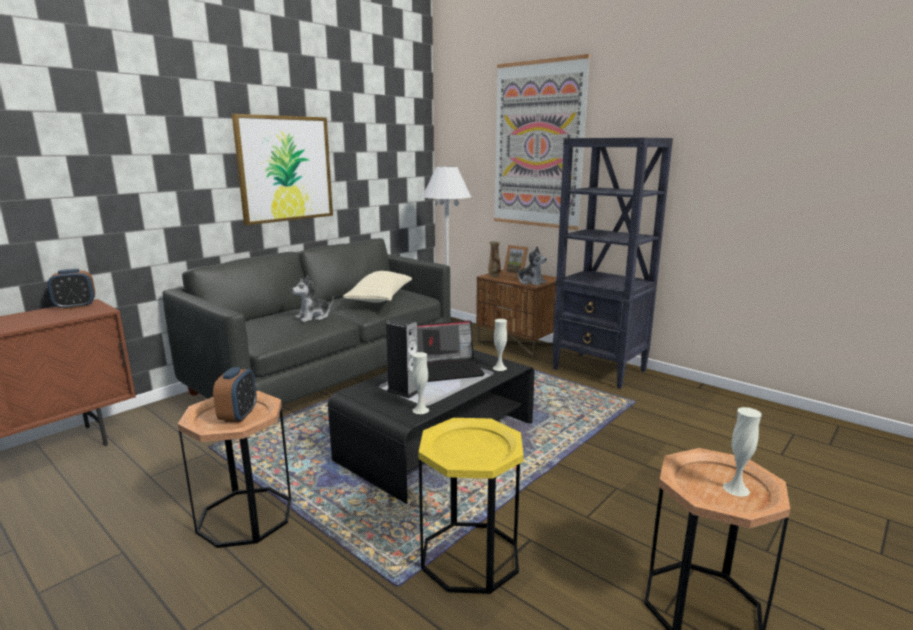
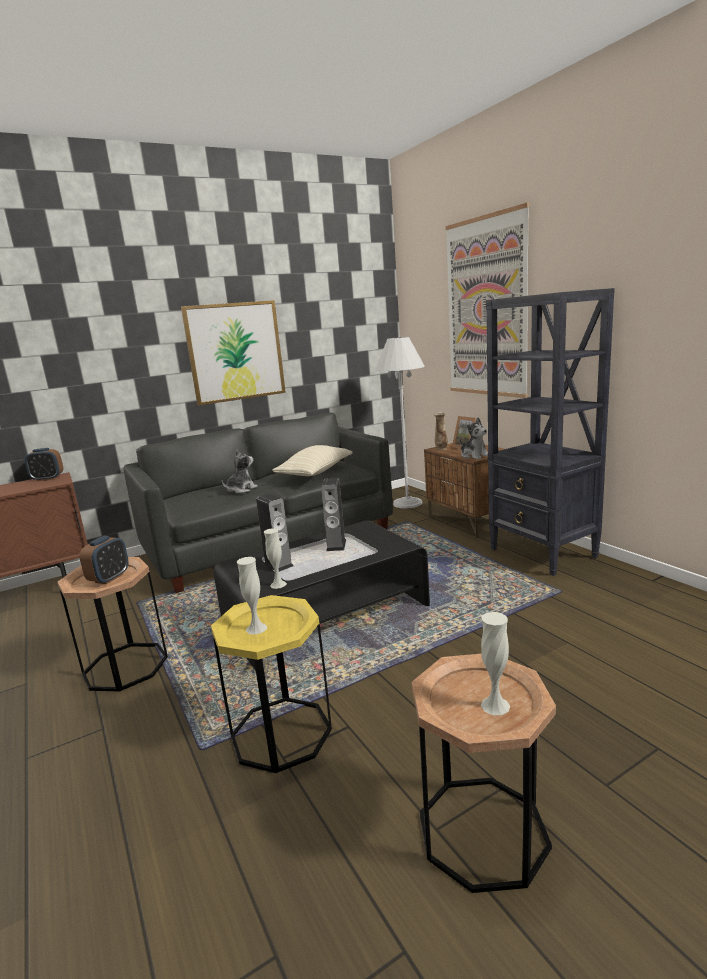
camera: 20 degrees right, 0 degrees up
plush toy [291,275,333,322] -> plush toy turned 150 degrees clockwise [222,449,258,494]
laptop [417,320,485,382] -> speaker [321,478,346,551]
white vase [493,319,507,371] -> white vase moved to [237,557,267,635]

